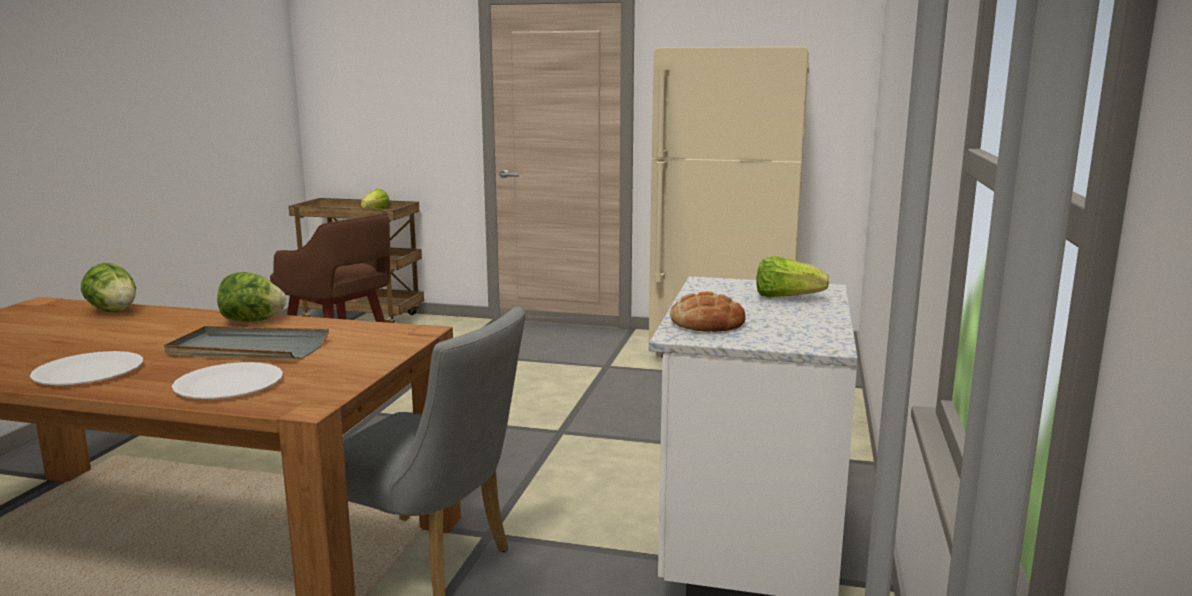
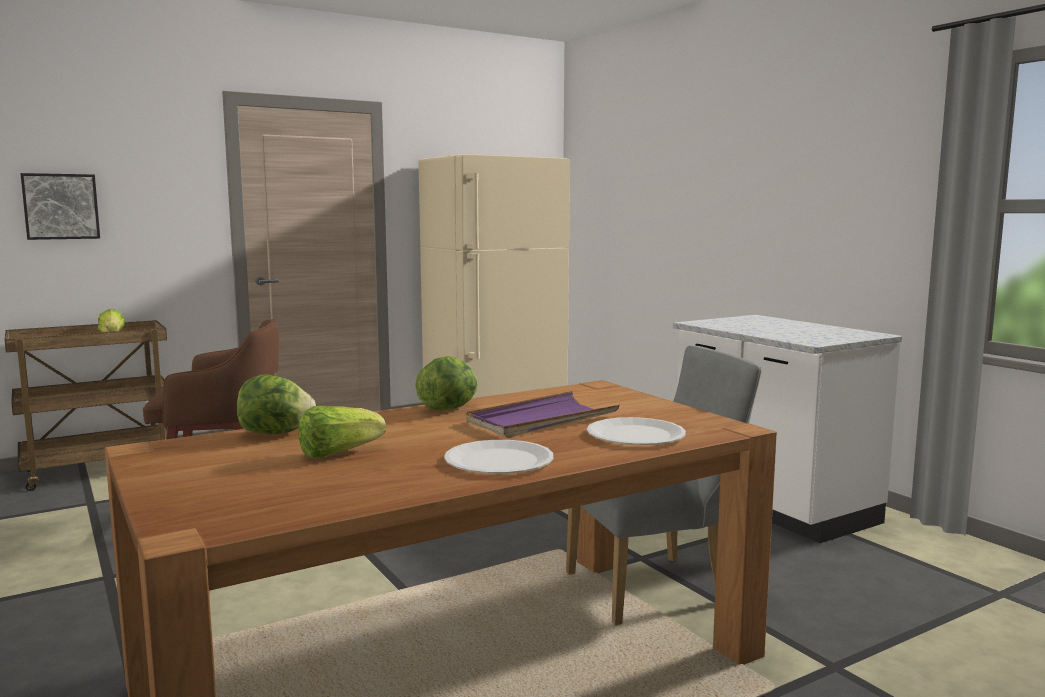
camera: 45 degrees left, 5 degrees down
grey tray [164,326,329,359] -> purple tray [466,391,619,438]
bread [670,291,746,332] -> none
lettuce [756,256,829,298] -> lettuce moved to [298,406,386,458]
none -> picture [20,173,100,240]

